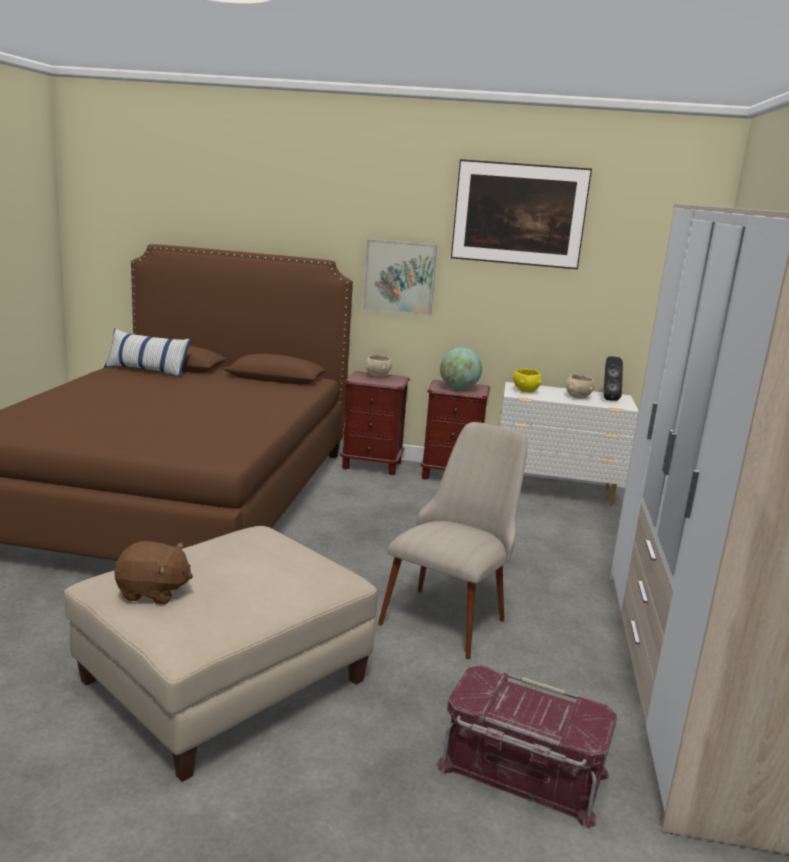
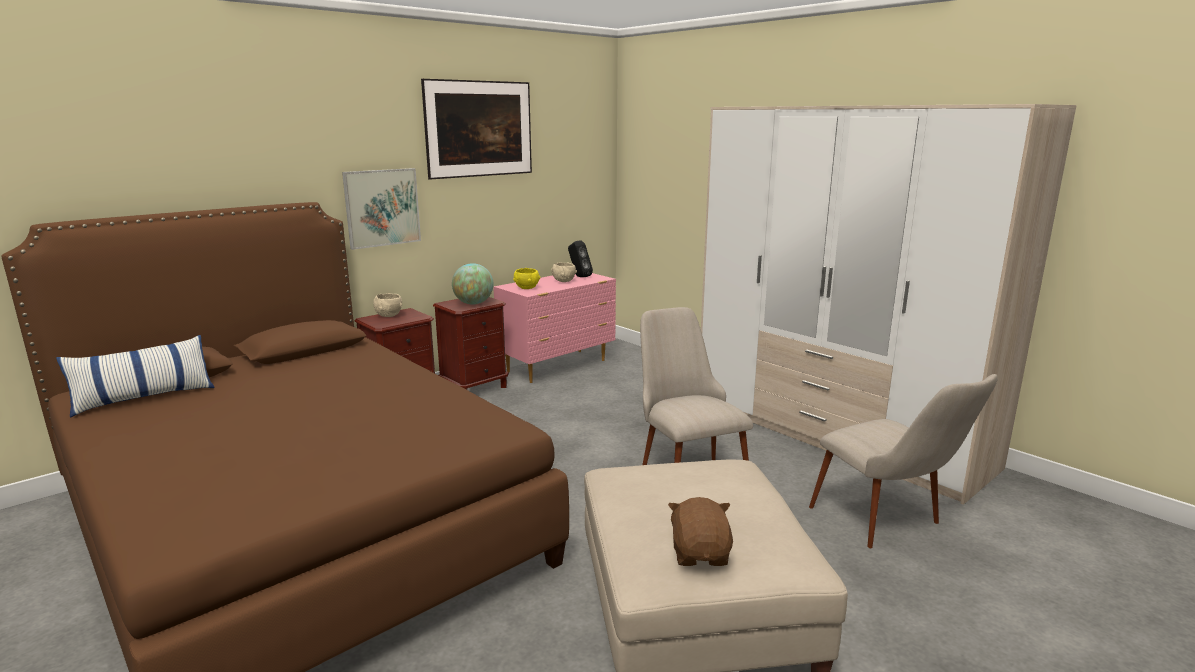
camera: 50 degrees left, 0 degrees up
brown plush toy [114,541,193,604] -> brown plush toy turned 45 degrees counterclockwise [668,497,733,566]
red storage box [436,665,617,828] -> beige chair [809,374,998,548]
white dresser [500,382,639,506] -> pink dresser [493,273,616,383]

